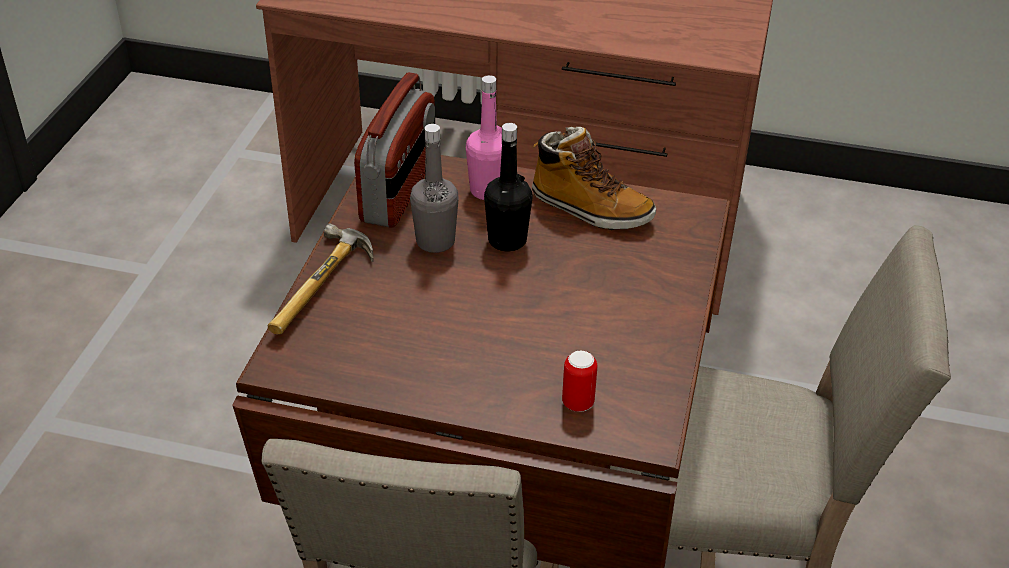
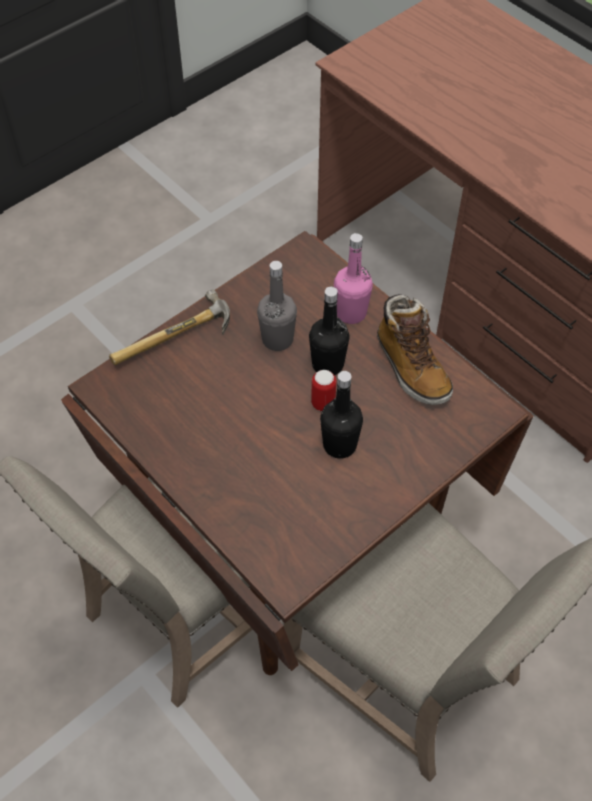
camera: 35 degrees right, 15 degrees up
radio [354,72,435,228] -> none
can [562,350,597,412] -> can moved to [311,370,336,411]
none -> black bottle [320,371,363,459]

